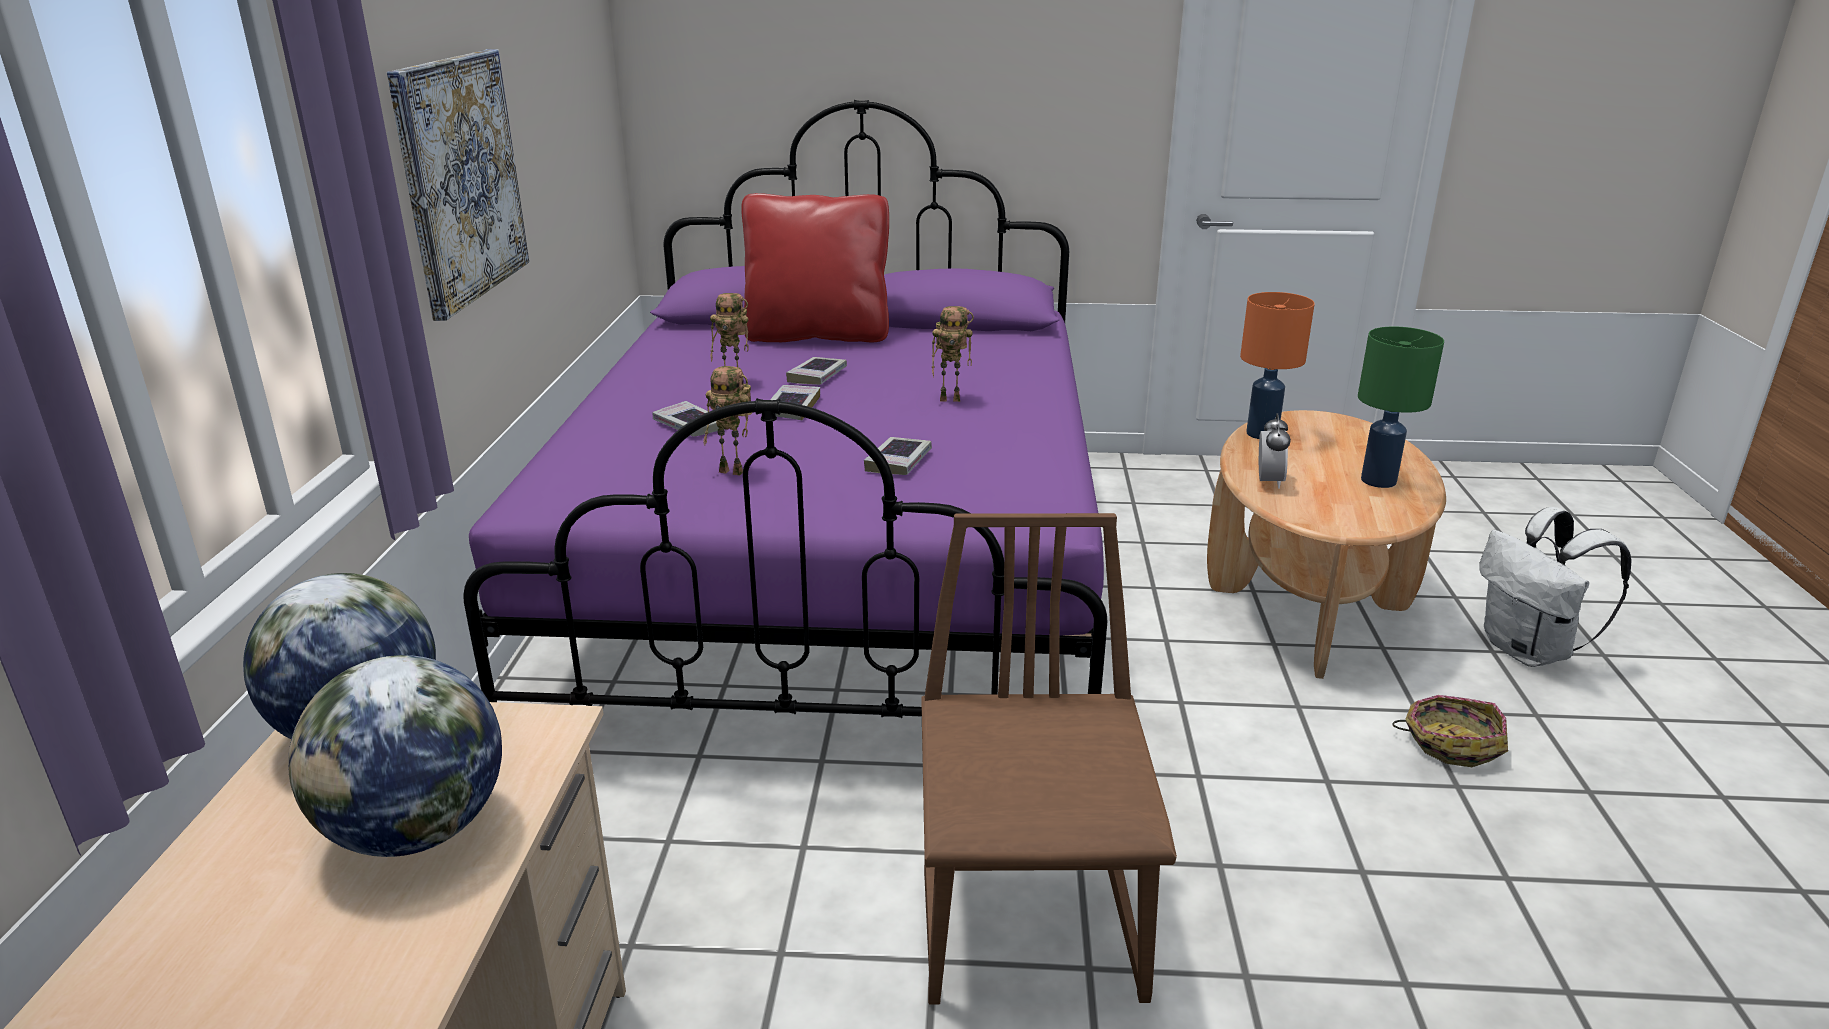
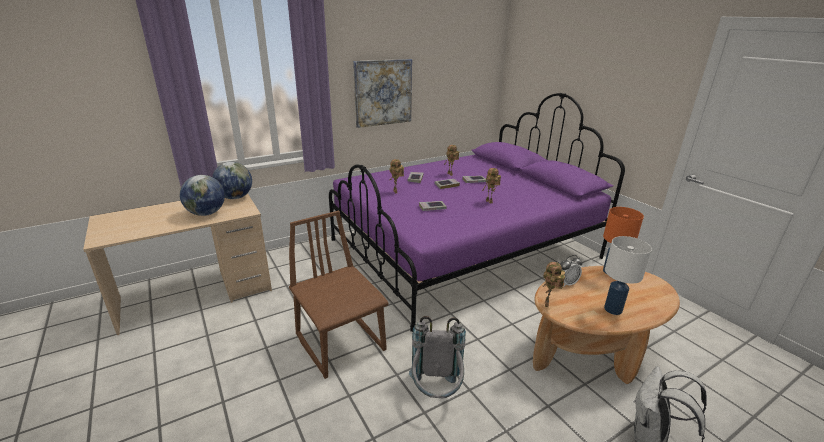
camera: 55 degrees right, 0 degrees up
red pillow [741,193,889,342] -> none
brown chair [921,513,1177,1004] -> brown chair turned 90 degrees counterclockwise [289,211,389,379]
green table lamp [1358,327,1444,488] -> white table lamp [604,236,652,315]
basket [1392,695,1508,767] -> none
none -> grey backpack [409,316,466,398]
none -> toy robot [543,262,565,307]

